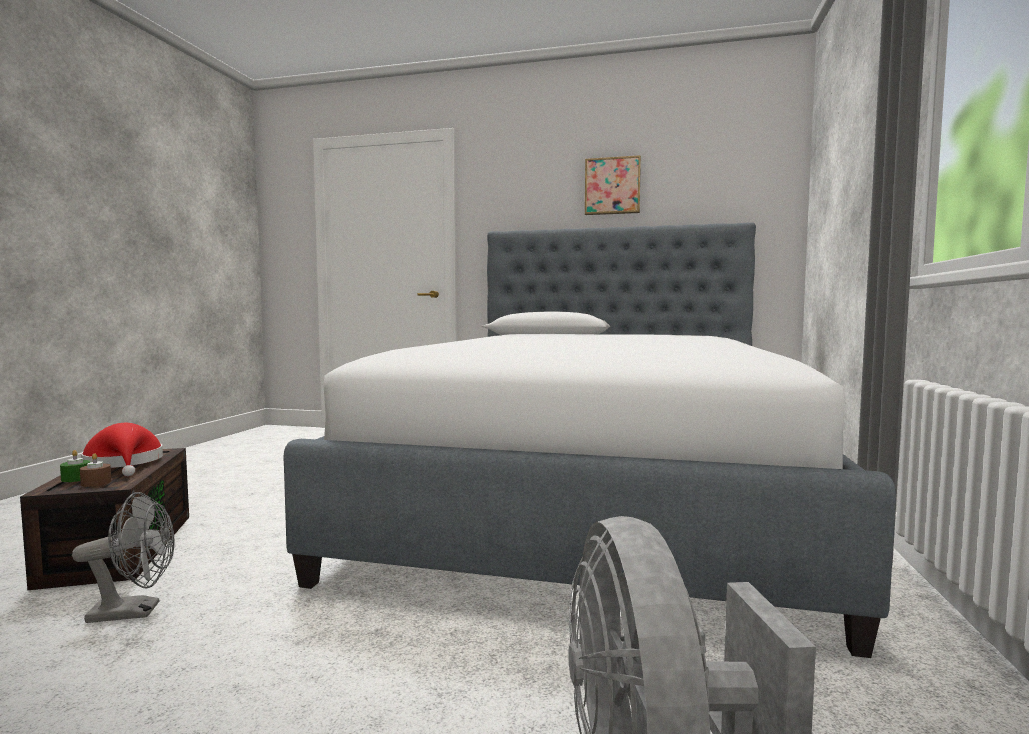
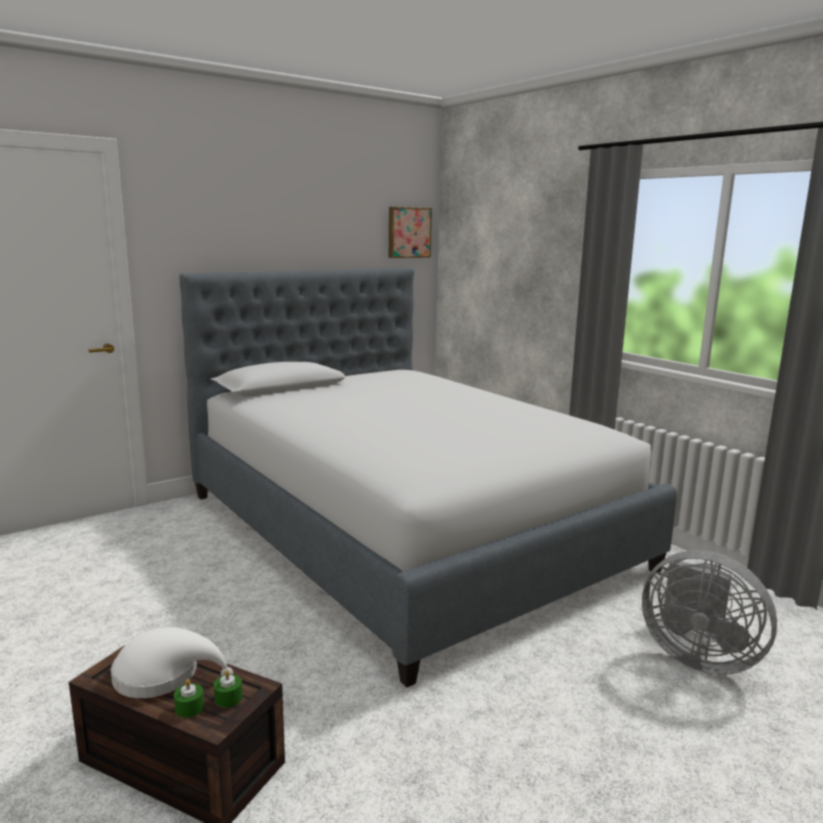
camera: 50 degrees left, 10 degrees up
grey fan [72,492,175,623] -> none
brown candle [80,453,111,487] -> green candle [214,670,243,708]
red hat [81,423,163,476] -> white hat [111,627,233,698]
picture [585,155,641,215] -> picture moved to [389,207,432,258]

